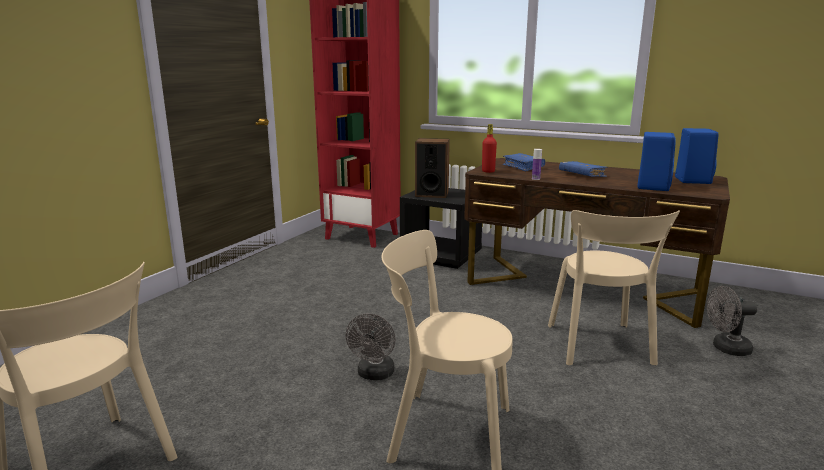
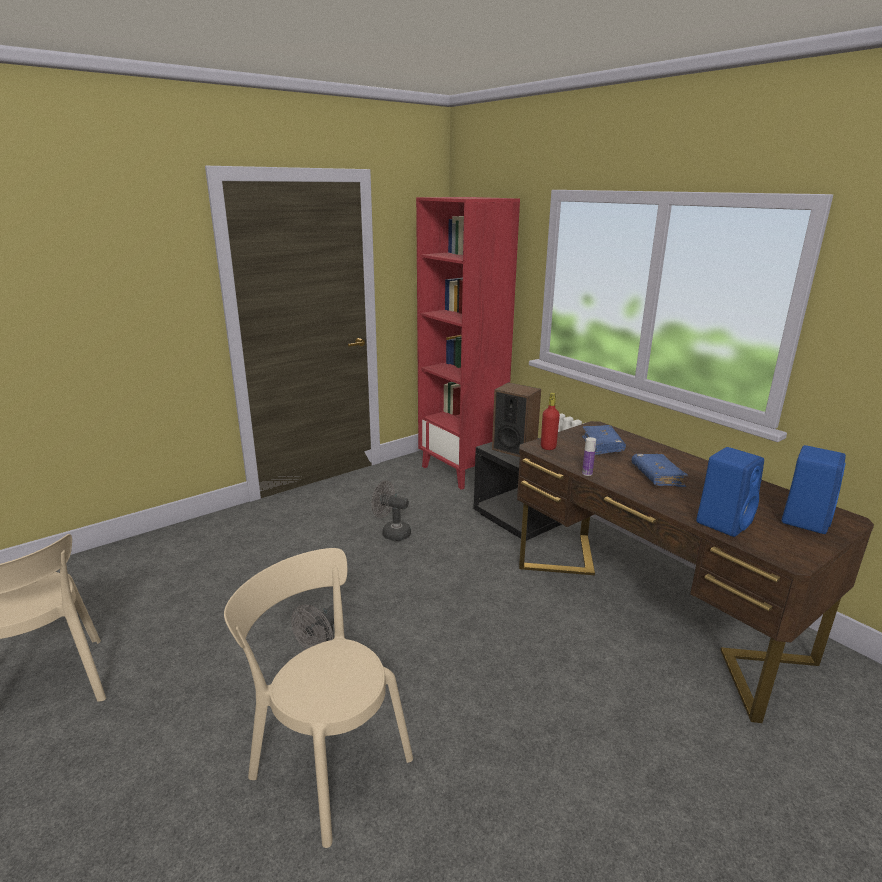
camera: 25 degrees right, 5 degrees up
beige chair [548,210,680,365] -> none
grey fan [707,286,757,356] -> grey fan moved to [371,480,411,541]

